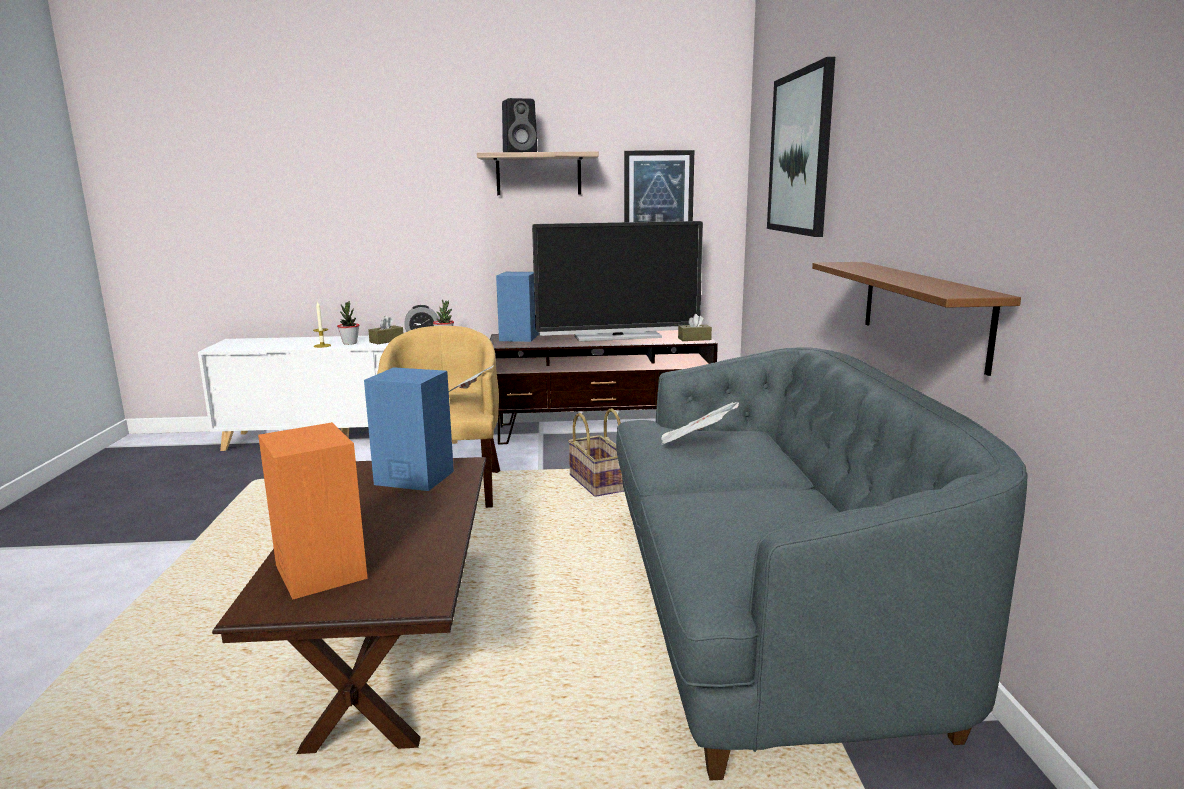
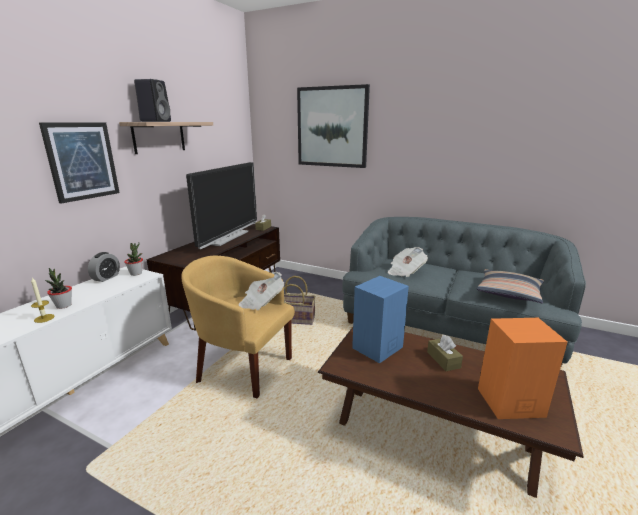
camera: 60 degrees left, 5 degrees up
brown tissue box [368,316,403,344] -> brown tissue box moved to [427,335,463,371]
blue speaker [496,272,539,342] -> none
picture [624,150,694,222] -> picture moved to [39,123,120,204]
brown shelf [812,262,1021,376] -> none
none -> pillow [477,269,544,303]

